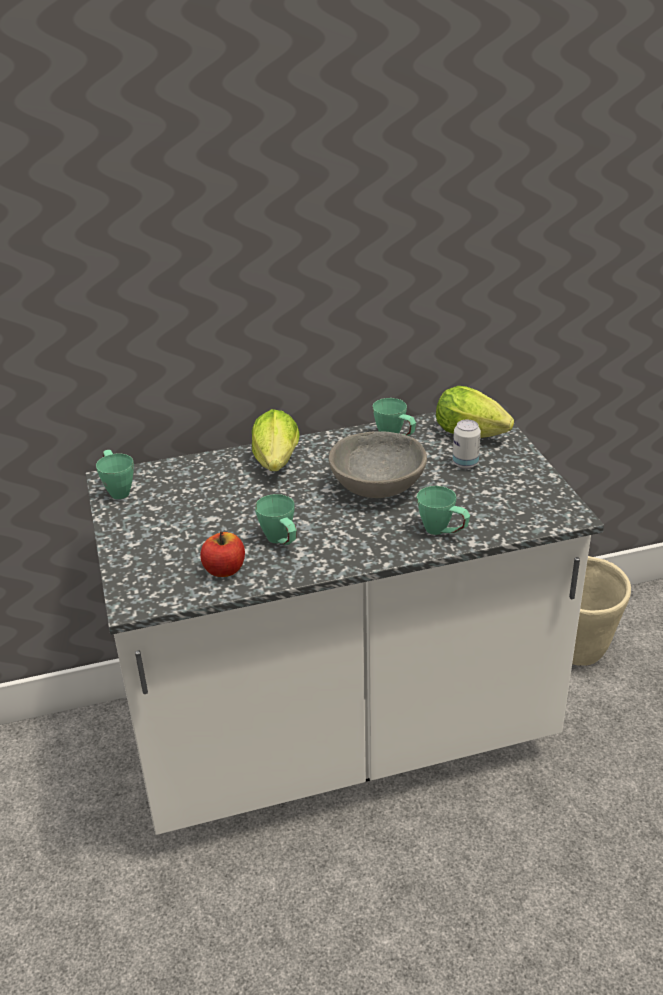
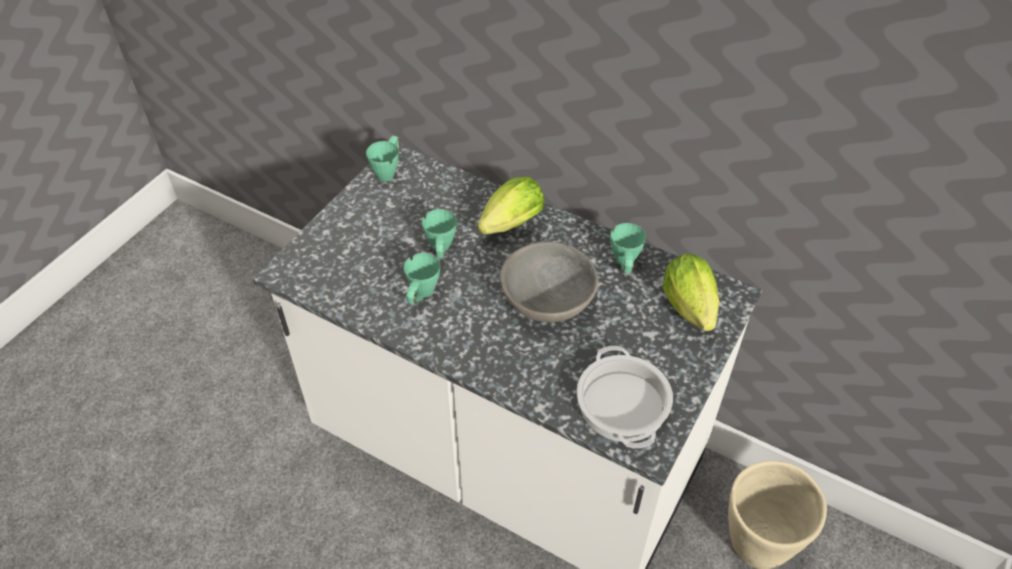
camera: 45 degrees right, 15 degrees up
apple [200,532,245,577] -> none
green mug [417,486,470,535] -> green mug moved to [422,209,457,258]
can [453,420,481,469] -> none
none -> cooking pot [577,346,673,448]

